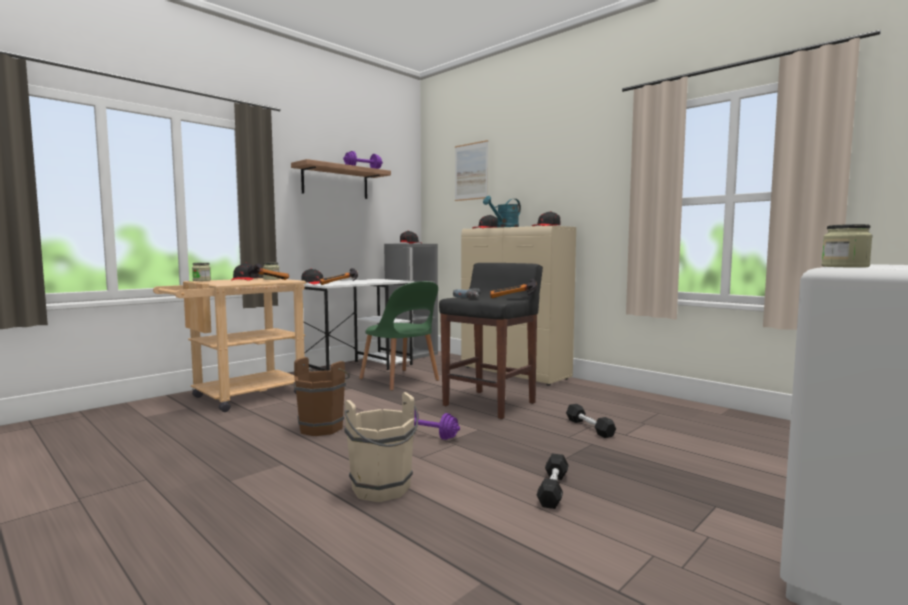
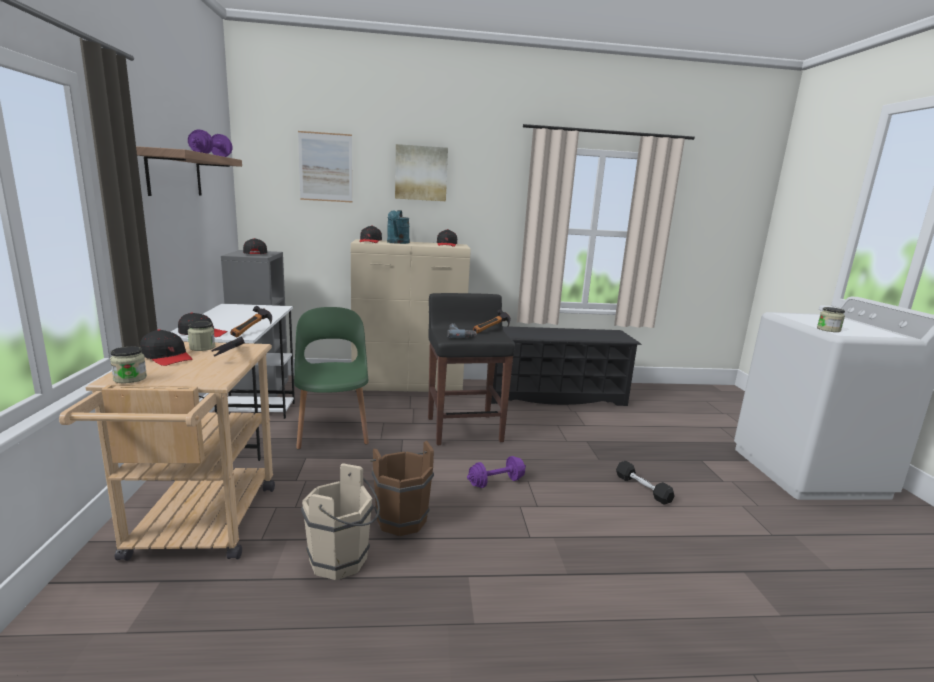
camera: 50 degrees left, 10 degrees up
beige bucket [344,392,418,502] -> beige bucket moved to [301,463,380,580]
green chair [359,281,439,391] -> green chair turned 105 degrees counterclockwise [294,307,369,449]
black dumbbell [566,404,616,438] -> none
none -> picture [395,144,448,201]
none -> black shoe rack [491,326,641,406]

